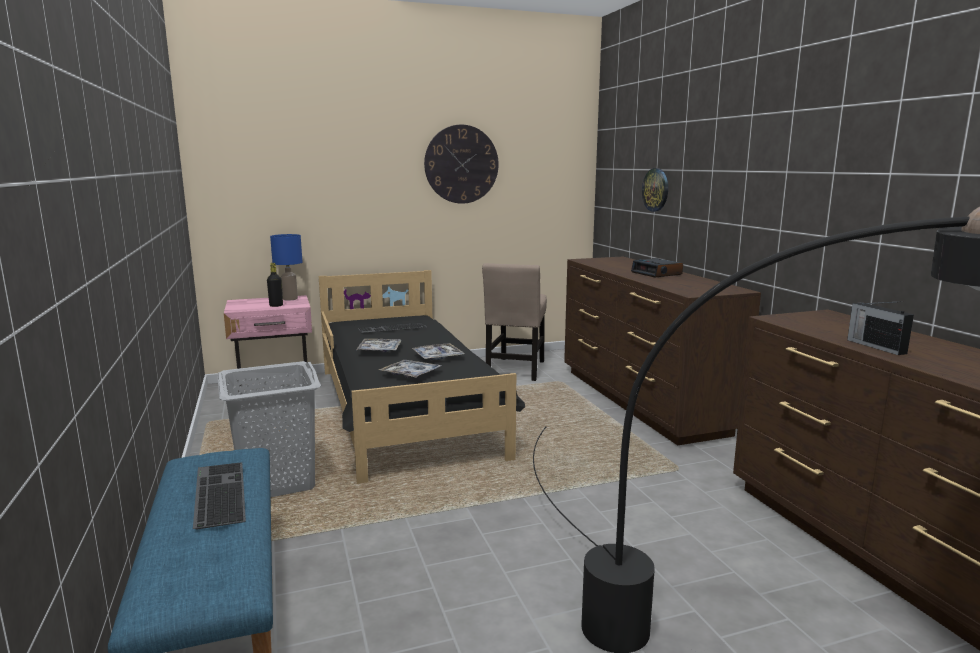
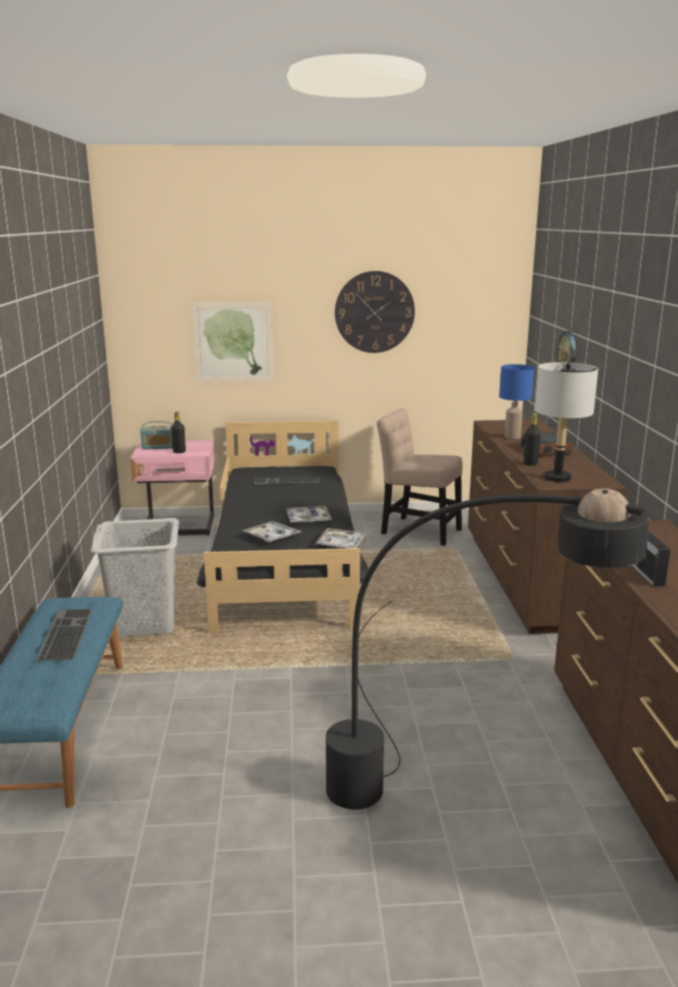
camera: 15 degrees right, 5 degrees up
blue table lamp [270,234,302,301] -> blue table lamp moved to [499,364,534,439]
tray [357,339,402,352] -> tray moved to [315,528,366,548]
beige chair [482,263,547,381] -> beige chair turned 90 degrees clockwise [377,408,463,546]
none -> radio [140,421,173,450]
none -> picture [192,302,274,382]
none -> black bottle [524,413,541,466]
none -> grey table lamp [535,362,598,482]

